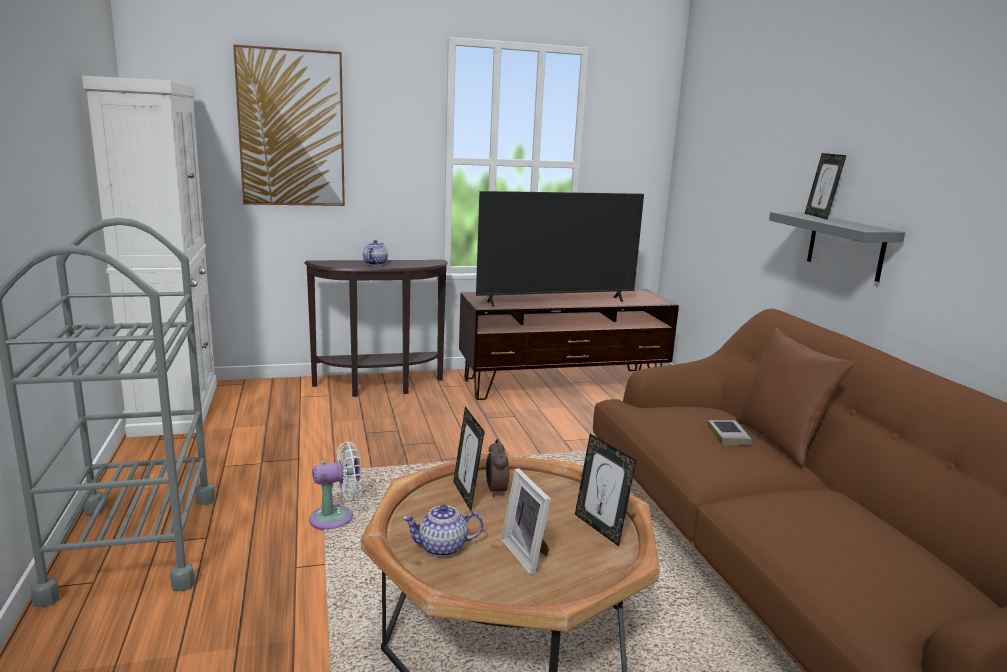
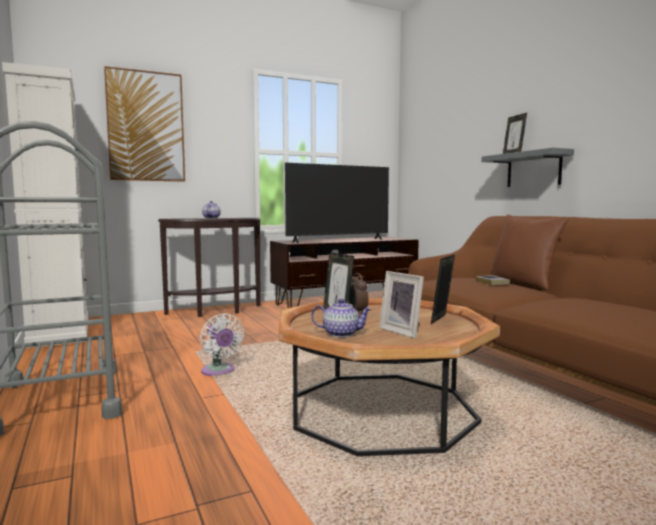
camera: 10 degrees left, 10 degrees down
white fan [309,442,362,530] -> white fan turned 90 degrees clockwise [200,313,244,376]
teapot [402,504,483,557] -> teapot turned 150 degrees counterclockwise [311,299,372,337]
picture frame [575,434,637,546] -> picture frame turned 75 degrees clockwise [431,255,455,324]

